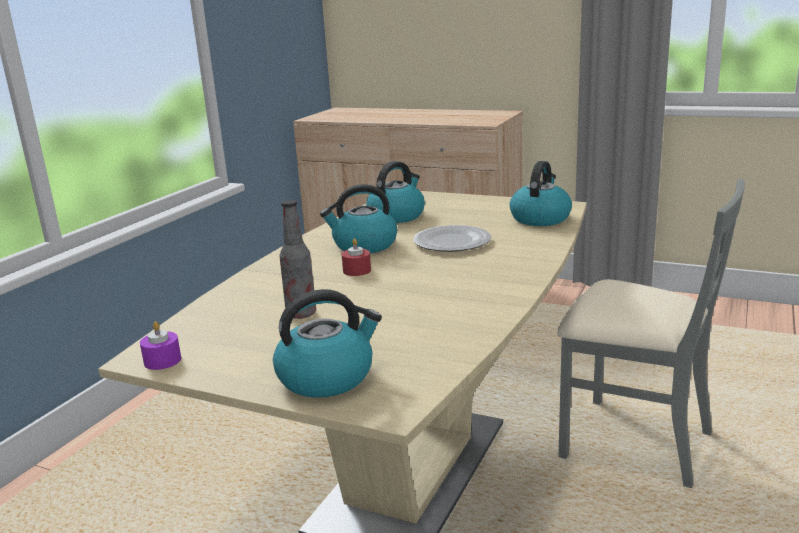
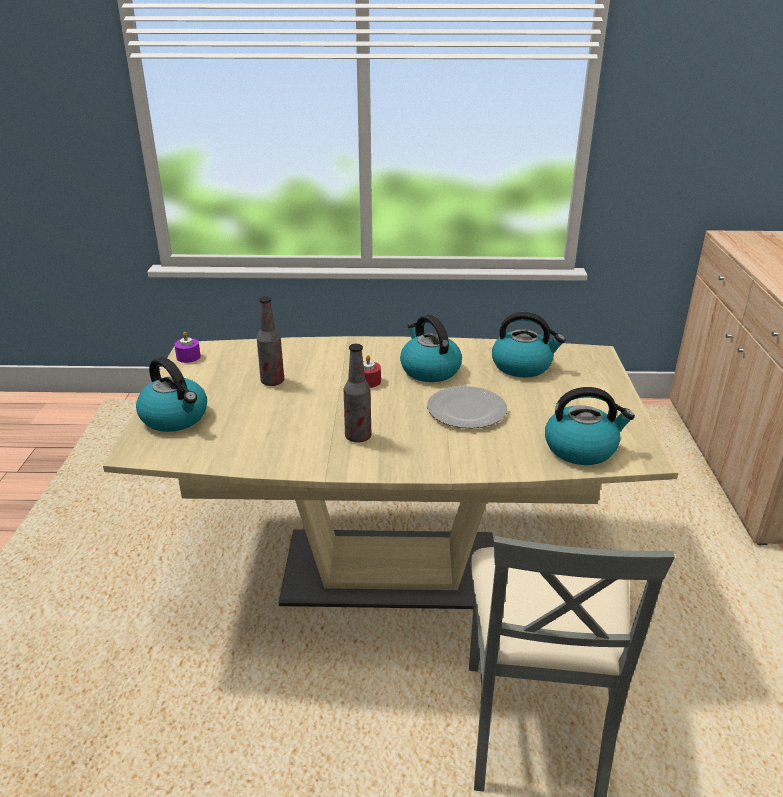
camera: 65 degrees right, 10 degrees up
none -> bottle [344,344,371,443]

